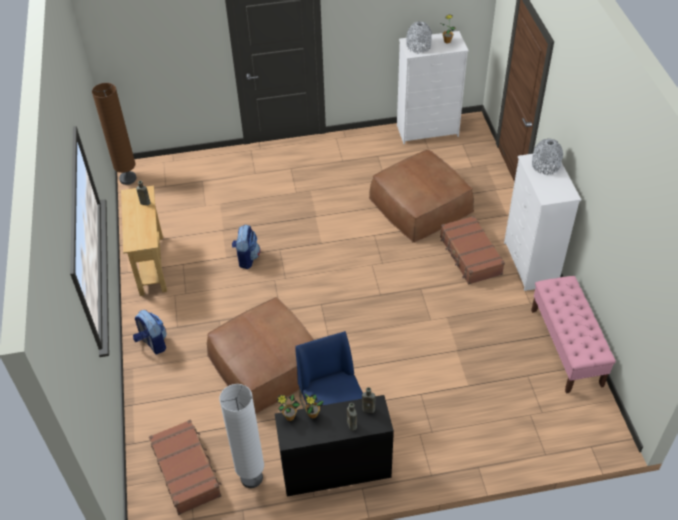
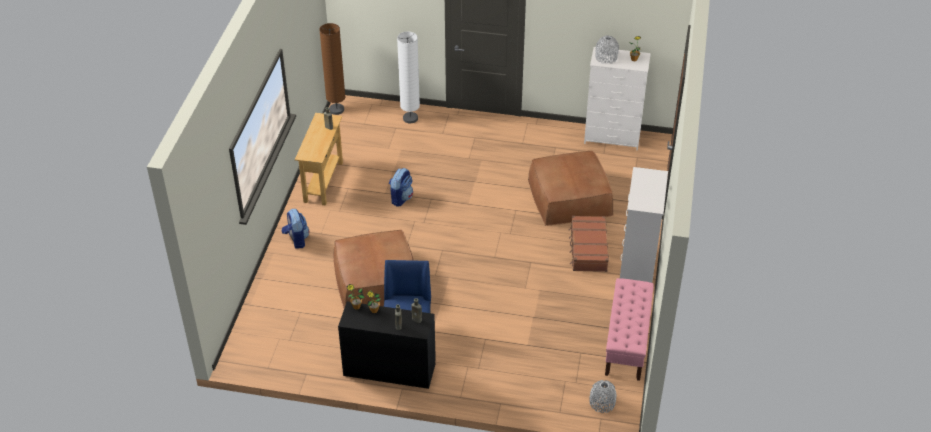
camera: 20 degrees right, 5 degrees down
brown suitcase [149,420,222,515] -> none
white floor lamp [219,384,264,488] -> white floor lamp moved to [397,32,420,123]
grey vase [532,138,563,175] -> grey vase moved to [589,380,617,413]

